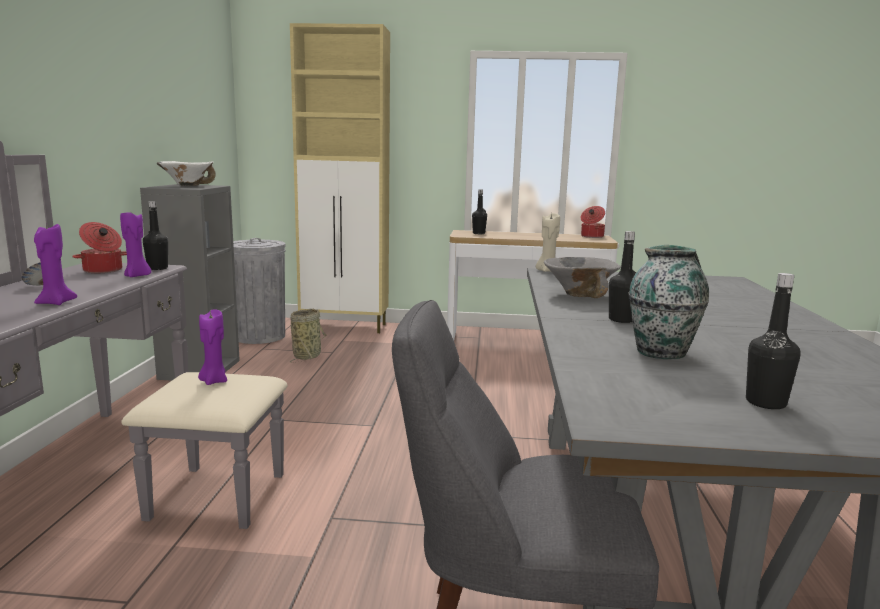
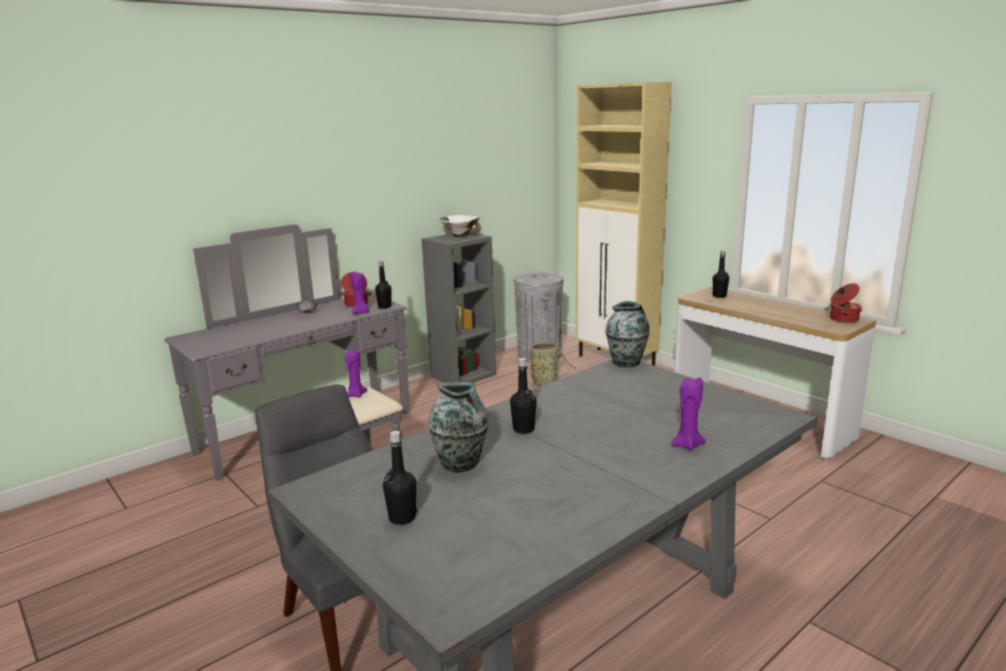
camera: 45 degrees right, 5 degrees up
purple candle [34,224,77,305] -> purple candle moved to [671,378,706,451]
beige candle [536,213,560,272] -> vase [605,301,650,367]
grey bowl [544,257,621,298] -> none

